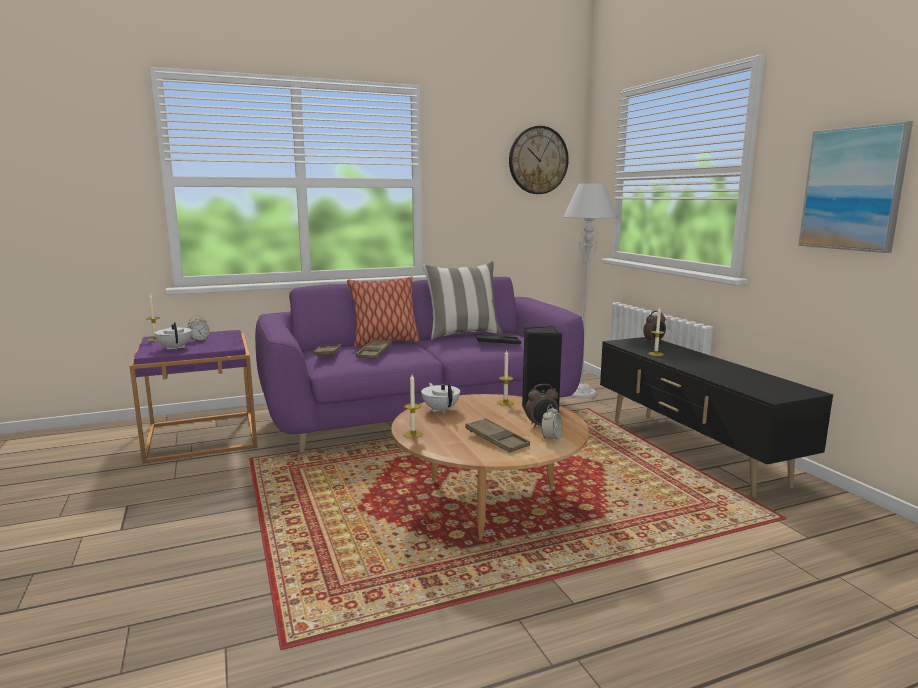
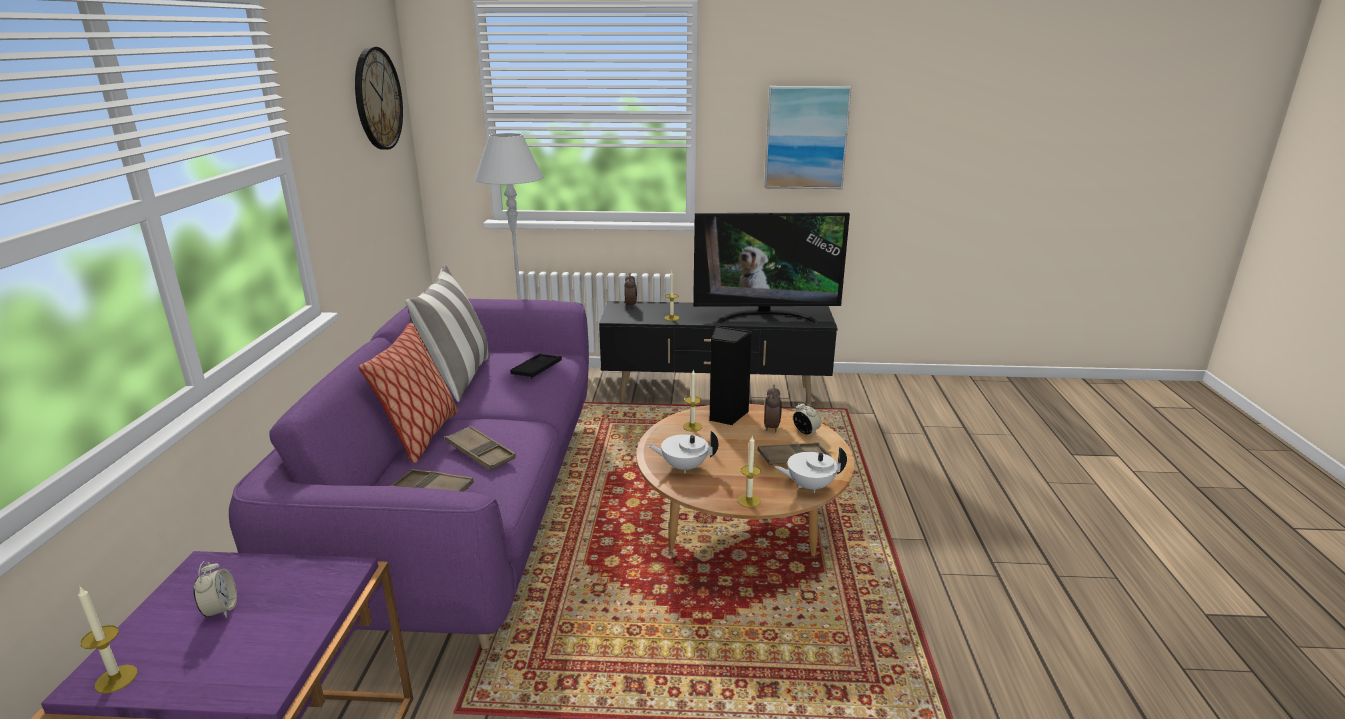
camera: 65 degrees left, 10 degrees up
white teapot [155,322,192,350] -> white teapot moved to [775,447,847,493]
none -> television [693,212,850,324]

